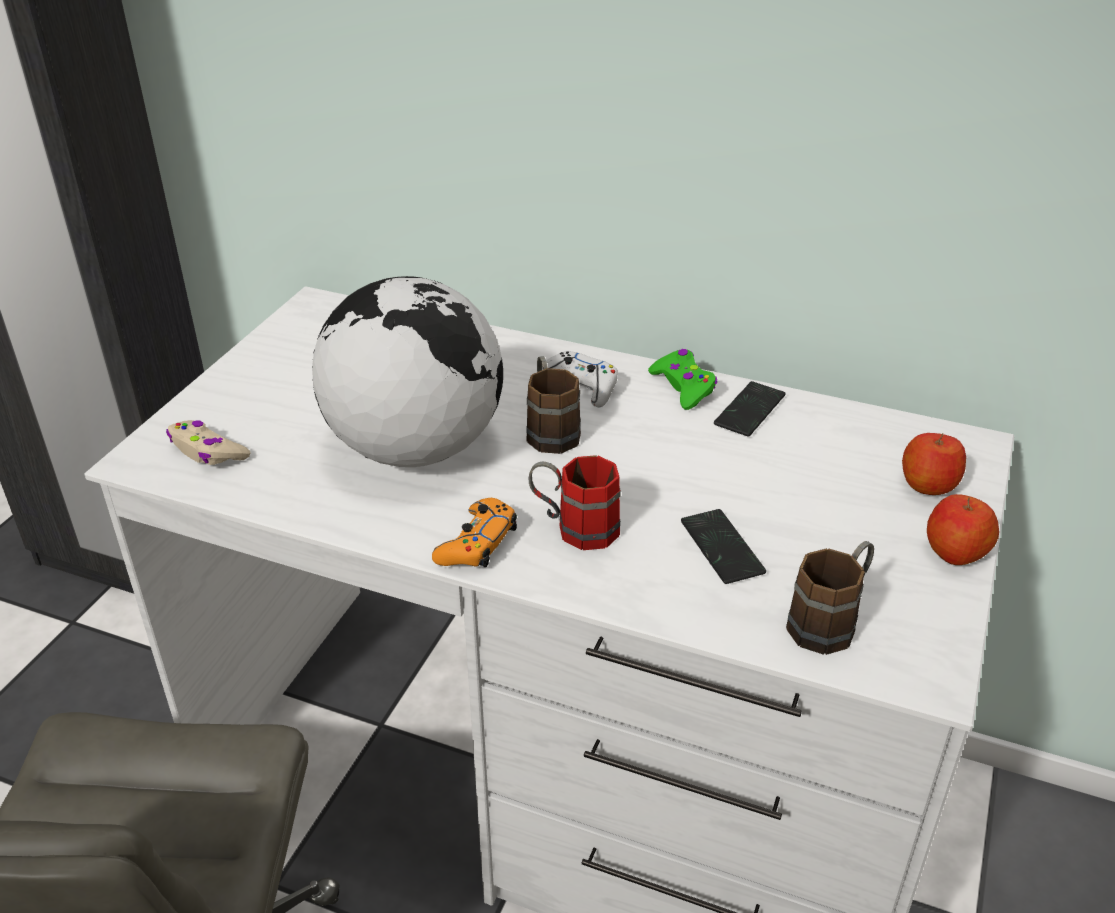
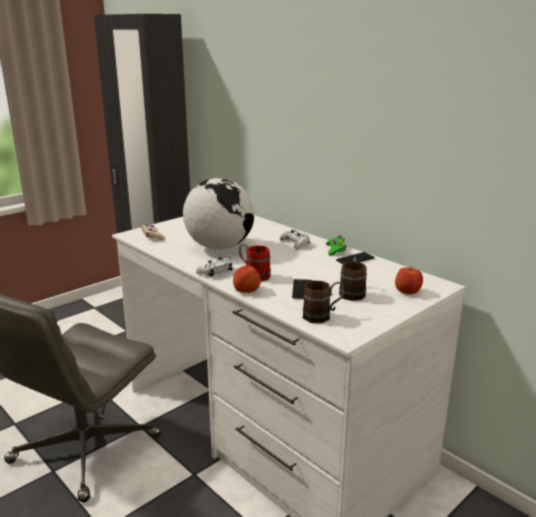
camera: 25 degrees right, 15 degrees down
orange game controller [432,498,517,567] -> white game controller [196,257,232,277]
brown mug [526,356,581,454] -> brown mug moved to [339,257,367,301]
apple [927,494,999,565] -> apple moved to [233,264,261,293]

